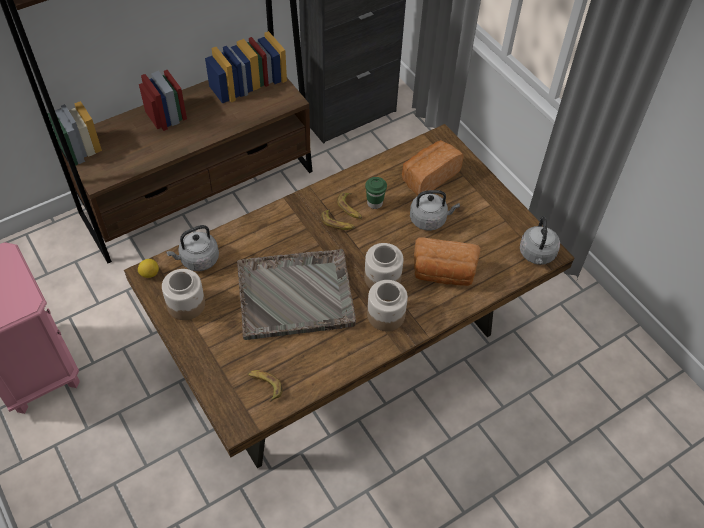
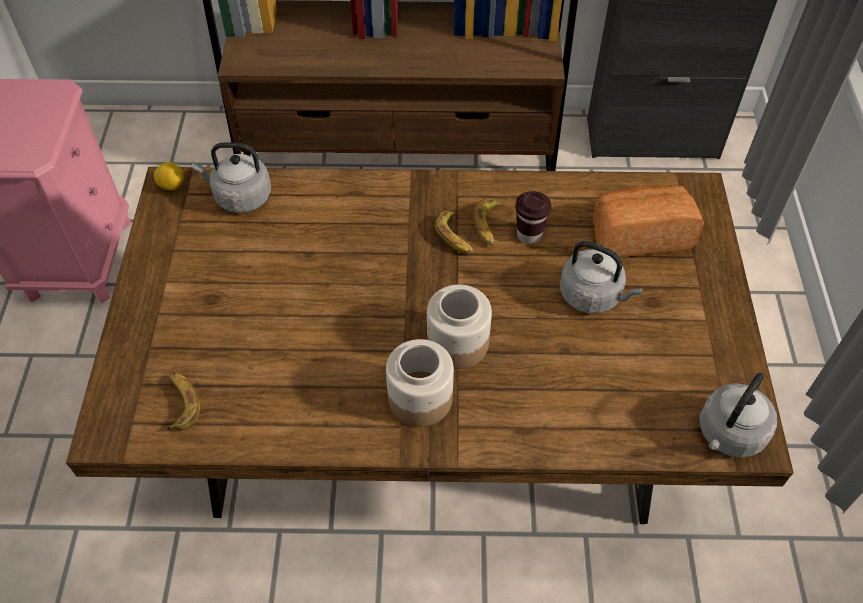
camera: 35 degrees right, 0 degrees up
jar [162,269,205,320] -> none
grey tray [237,249,356,340] -> none
green cup [365,177,387,209] -> brown cup [515,191,552,244]
bread [414,237,481,286] -> none

